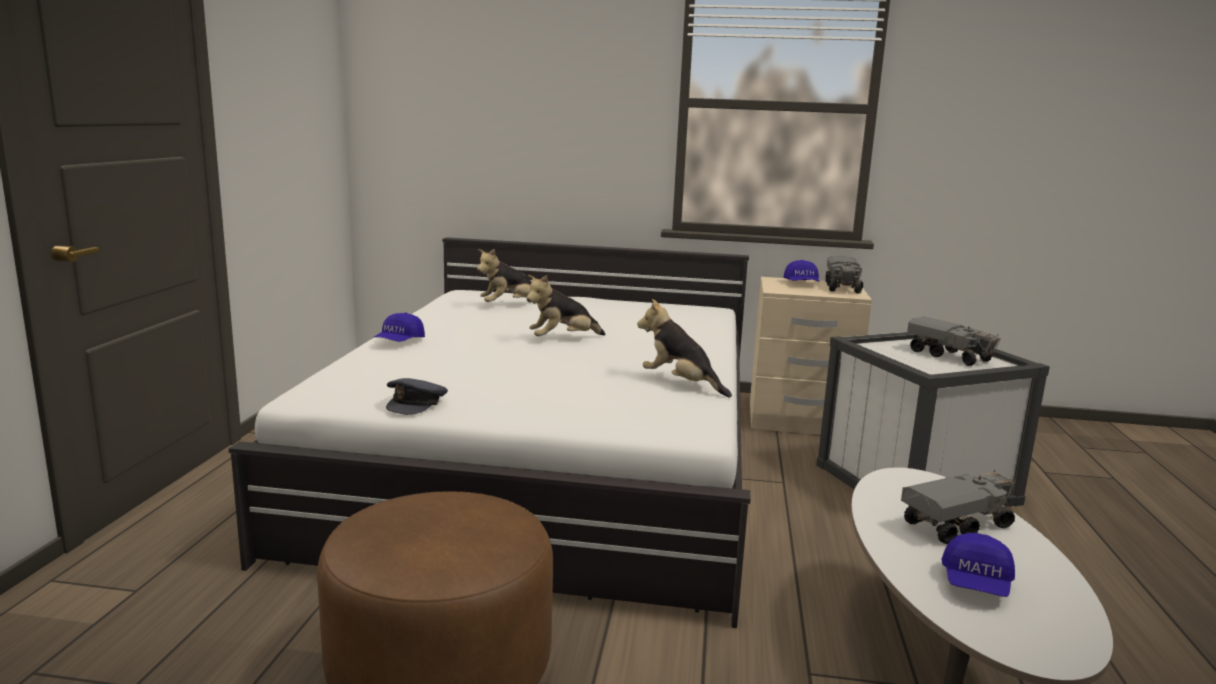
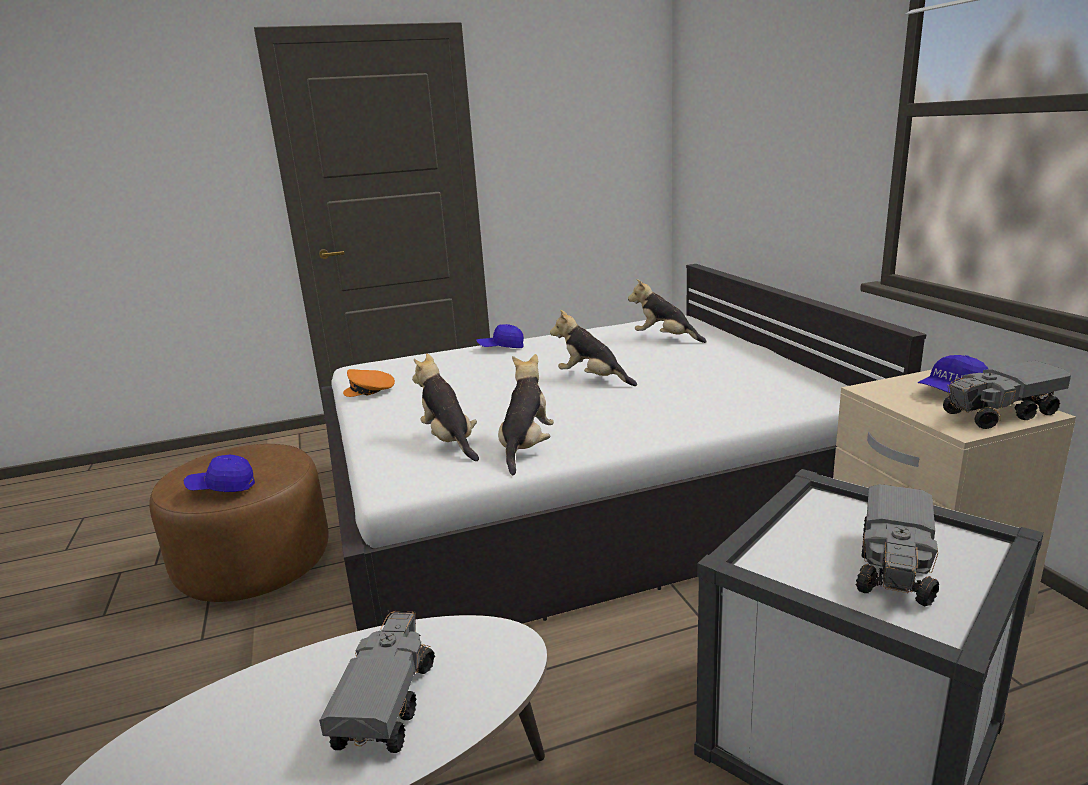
camera: 65 degrees right, 5 degrees up
grey cap [386,378,448,415] -> orange cap [343,369,395,397]
toy truck [901,470,1016,544] -> toy truck turned 120 degrees counterclockwise [319,611,435,753]
blue cap [941,533,1015,597] -> blue cap moved to [184,454,255,492]
none -> plush toy [412,353,479,461]

